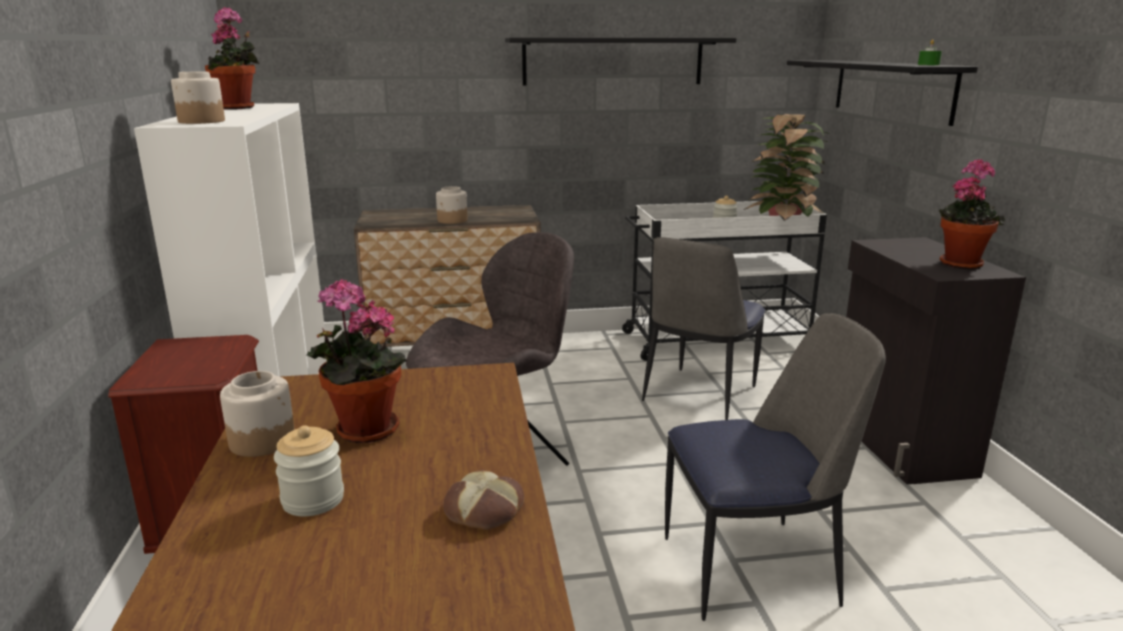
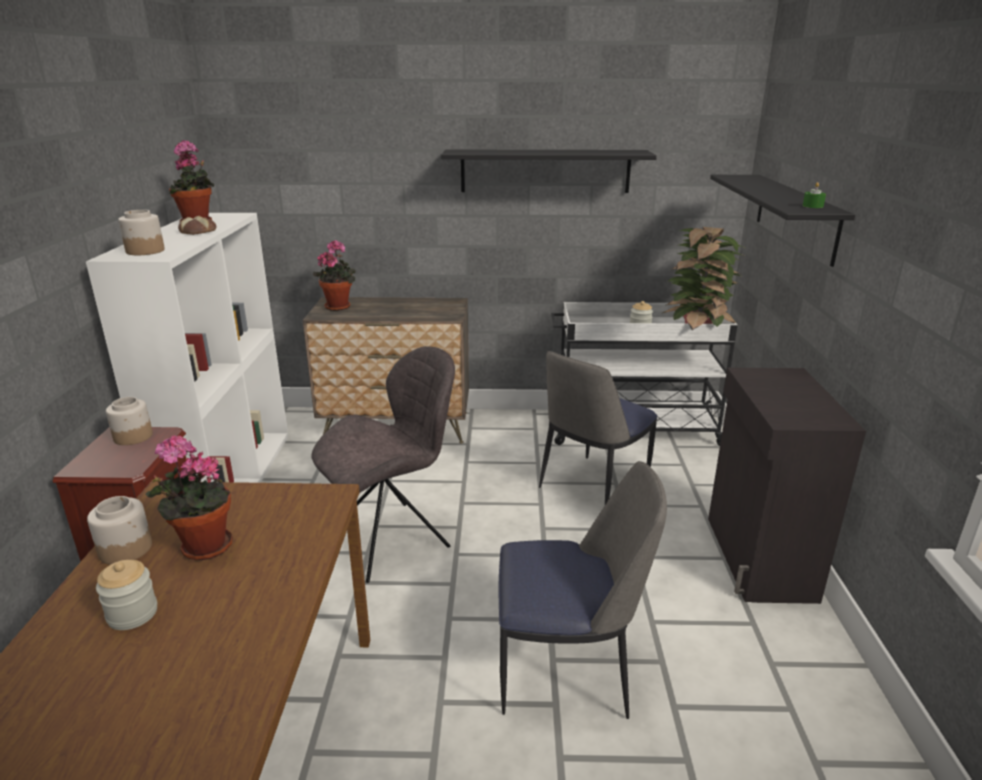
camera: 10 degrees right, 5 degrees up
jar [436,186,467,224] -> jar moved to [106,397,153,445]
bread [443,470,524,530] -> bread moved to [178,216,217,235]
potted plant [939,159,1005,269] -> potted plant moved to [313,240,356,311]

